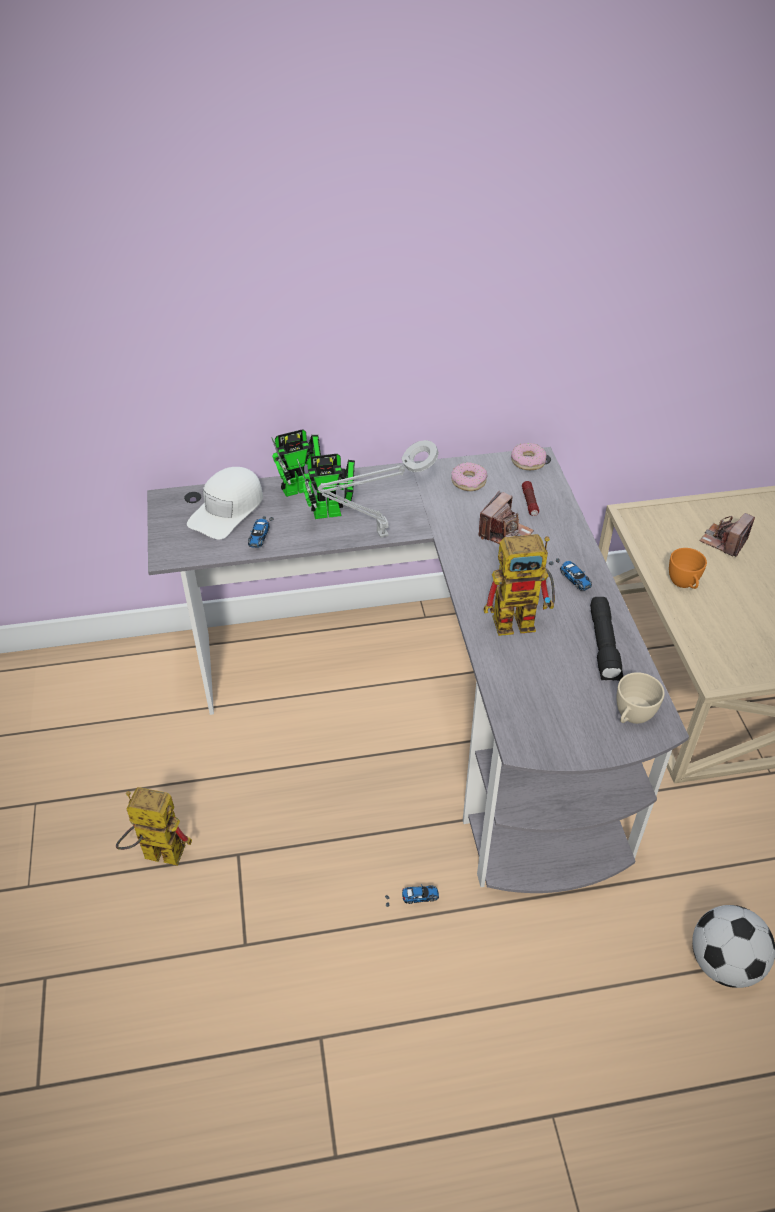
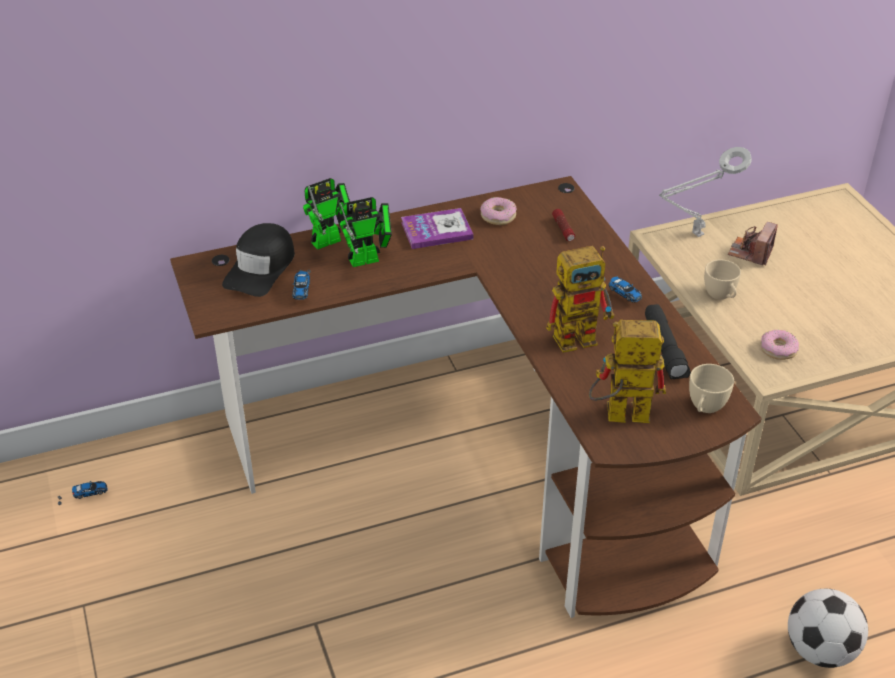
camera: 10 degrees left, 5 degrees down
toy robot [116,787,192,866] -> toy robot moved to [589,320,666,423]
grey desk [147,447,689,893] -> brown desk [170,176,762,618]
white cap [187,467,263,539] -> black cap [222,223,295,297]
grey table lamp [318,440,439,538] -> grey table lamp moved to [659,147,752,237]
toy car [385,885,439,907] -> toy car moved to [58,481,107,505]
camera [478,491,534,544] -> none
donut [511,443,546,470] -> donut moved to [761,330,799,360]
orange cup [669,548,707,589] -> beige cup [704,259,741,300]
none -> book [401,208,474,249]

